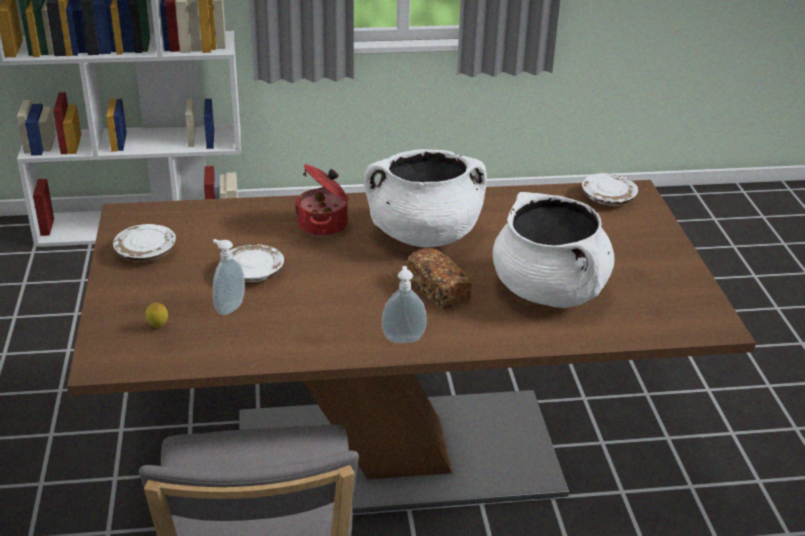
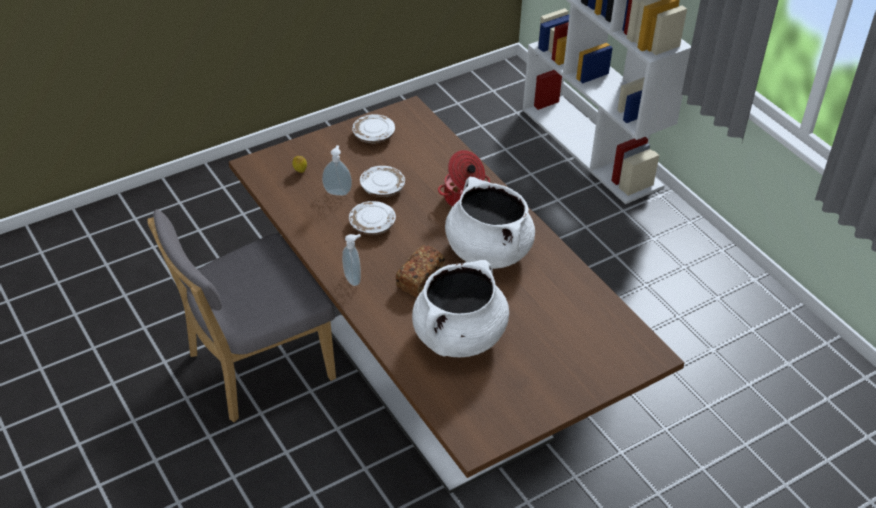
camera: 65 degrees right, 10 degrees up
white plate [582,173,638,205] -> white plate moved to [349,201,396,235]

